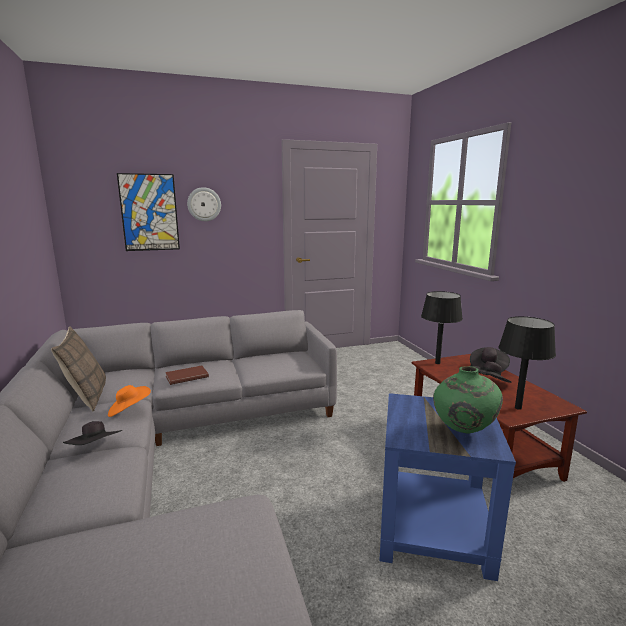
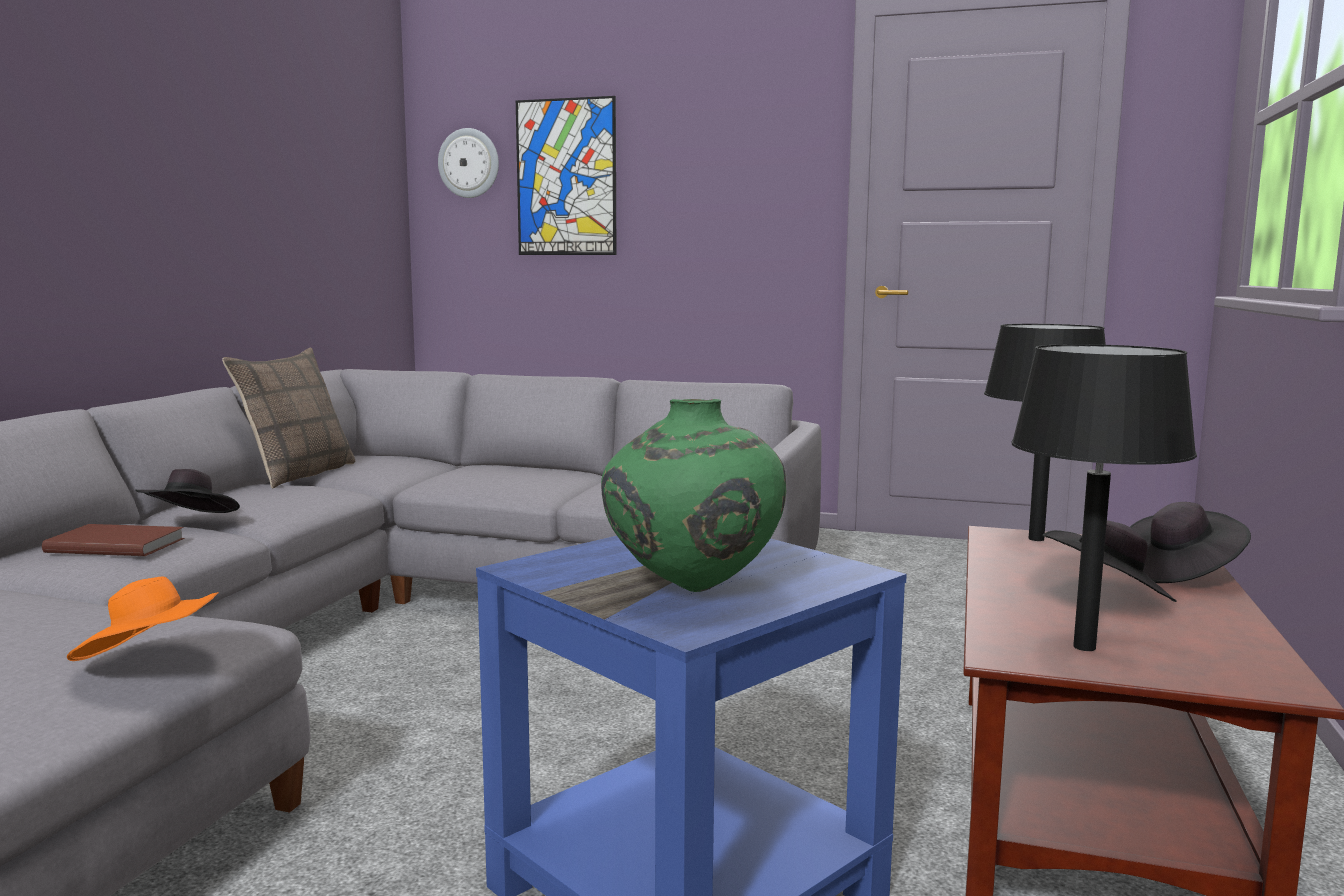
camera: 35 degrees right, 5 degrees down
orange hat [108,385,151,417] -> orange hat moved to [67,577,218,661]
brown book [165,366,209,385] -> brown book moved to [42,524,185,556]
wall clock [187,187,221,221] -> wall clock moved to [438,128,499,198]

